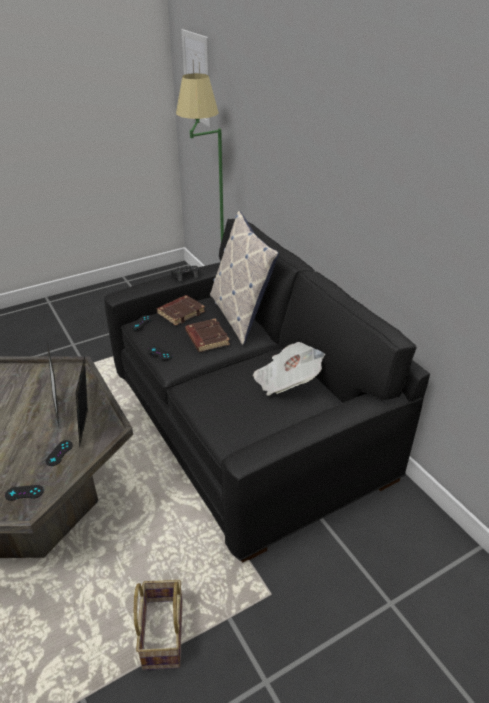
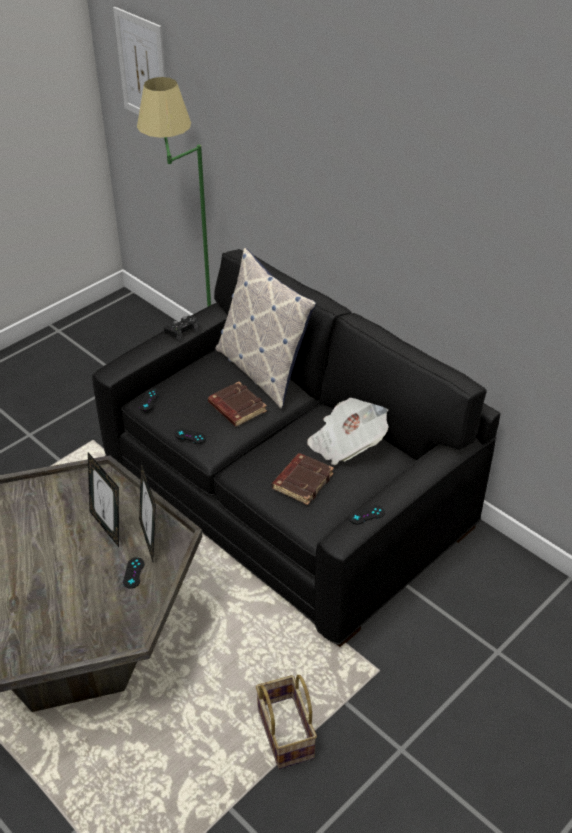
camera: 15 degrees left, 5 degrees up
black game controller [5,485,44,501] -> black game controller moved to [349,505,385,525]
brown book [157,295,205,326] -> brown book moved to [272,453,334,505]

